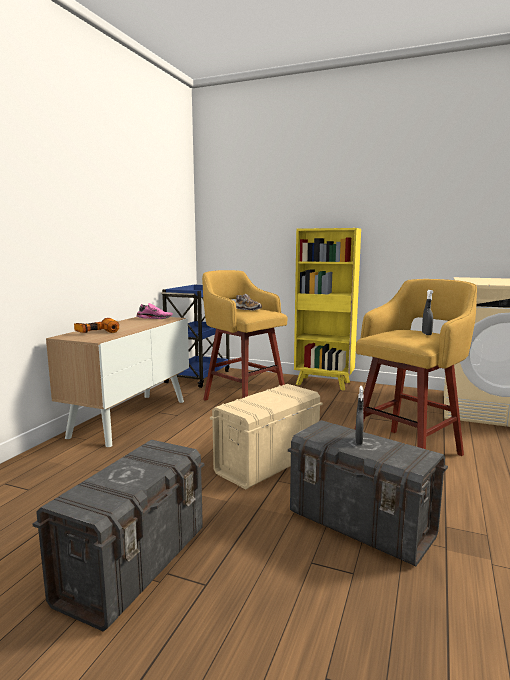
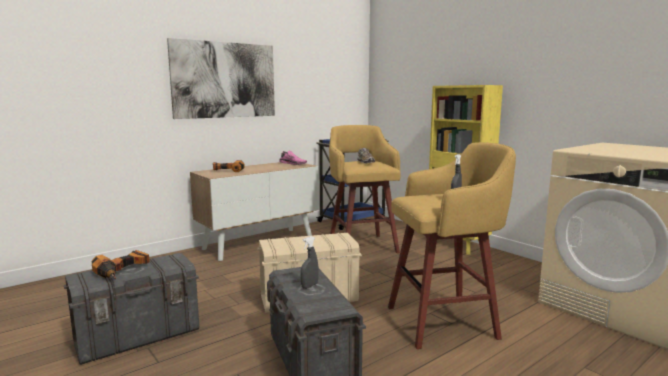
camera: 30 degrees right, 0 degrees up
none -> power drill [92,250,150,279]
none -> picture [167,38,275,119]

